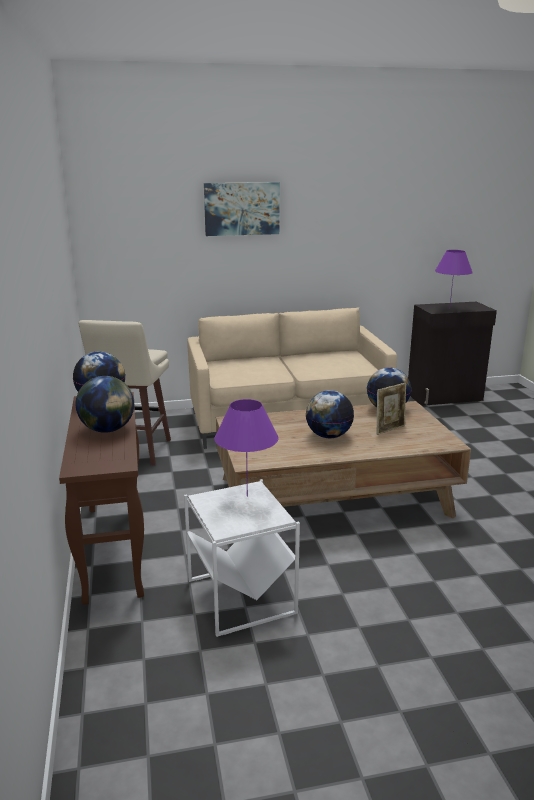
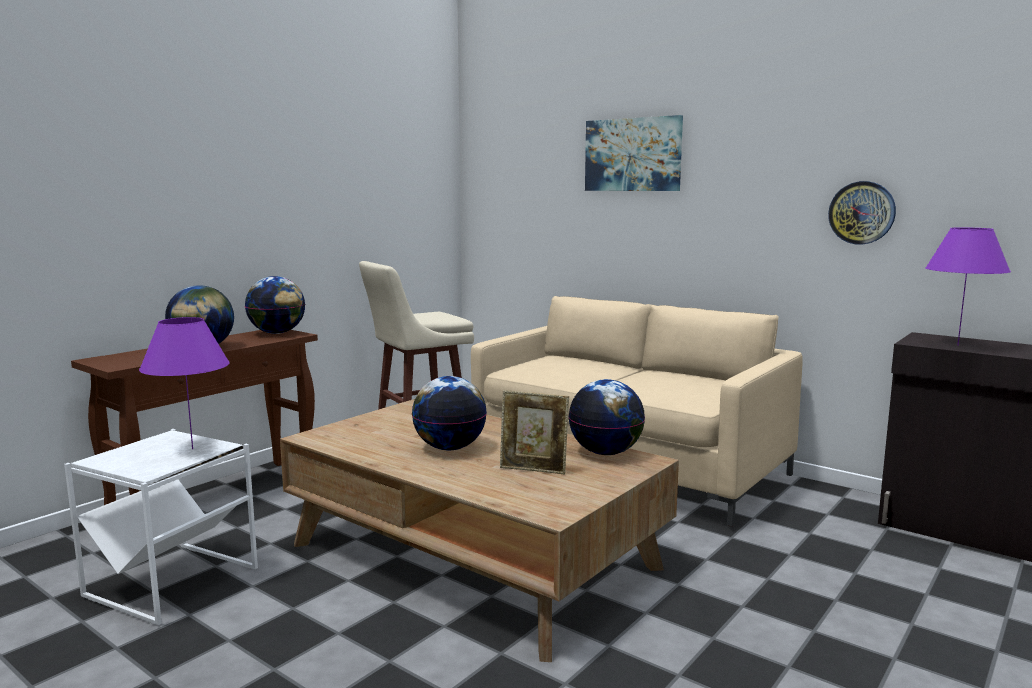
camera: 50 degrees right, 10 degrees down
none -> wall clock [828,181,896,245]

